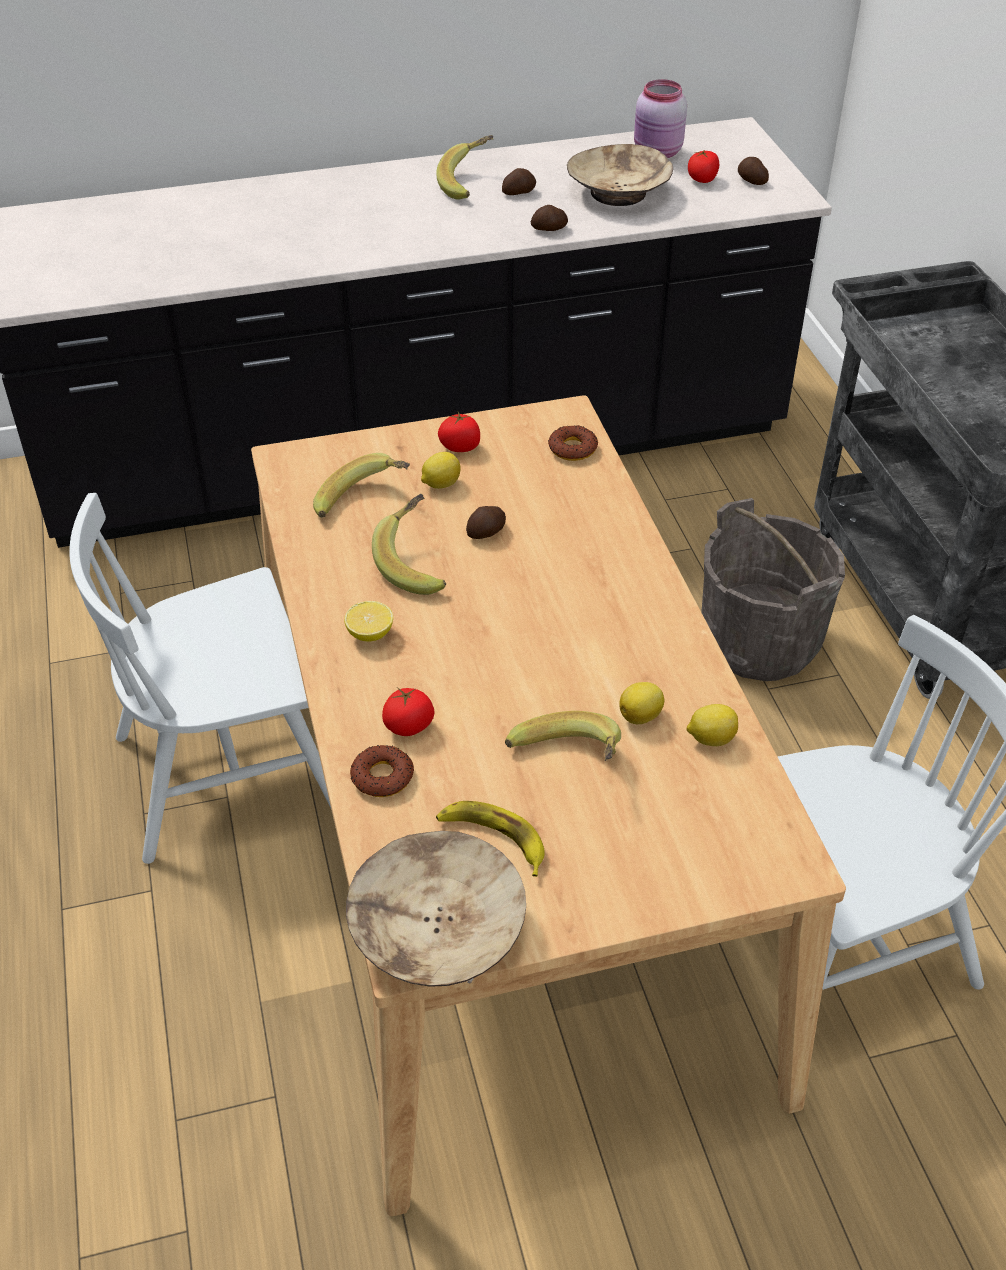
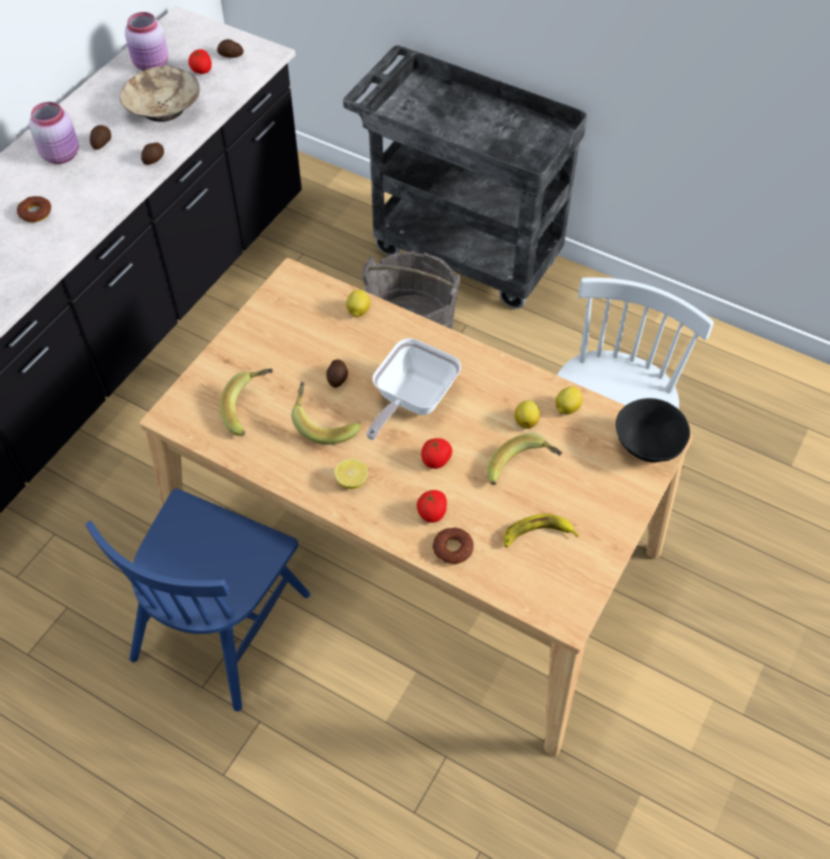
camera: 45 degrees left, 10 degrees up
white chair [69,493,331,864] -> blue chair [85,489,310,711]
beige bowl [346,831,526,987] -> none
lemon [421,452,461,489] -> lemon moved to [347,290,370,317]
banana [436,135,493,200] -> pink jar [29,102,79,164]
tomato [438,412,480,452] -> tomato moved to [421,438,452,469]
donut [548,425,598,461] -> donut moved to [17,196,51,222]
none -> frying pan [366,338,461,440]
none -> black bowl [616,398,690,463]

